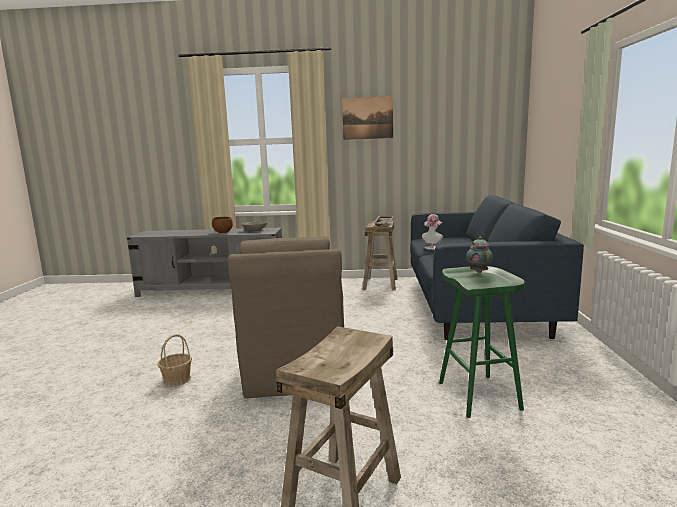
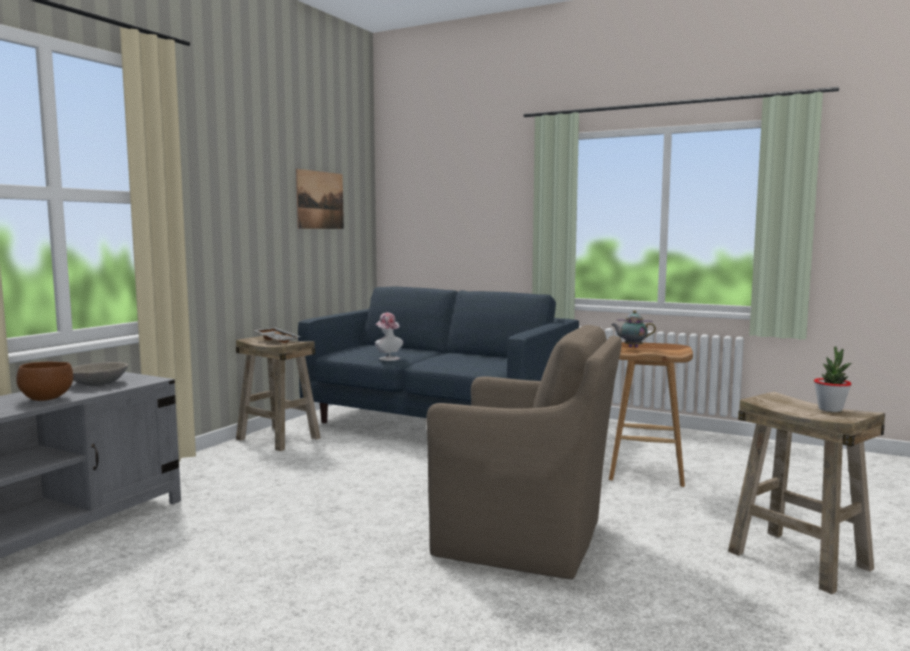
camera: 65 degrees left, 5 degrees down
basket [158,334,192,387] -> none
picture [342,96,393,140] -> picture moved to [296,169,344,229]
green stool [439,266,525,418] -> brown stool [609,342,693,487]
none -> potted plant [814,347,852,412]

